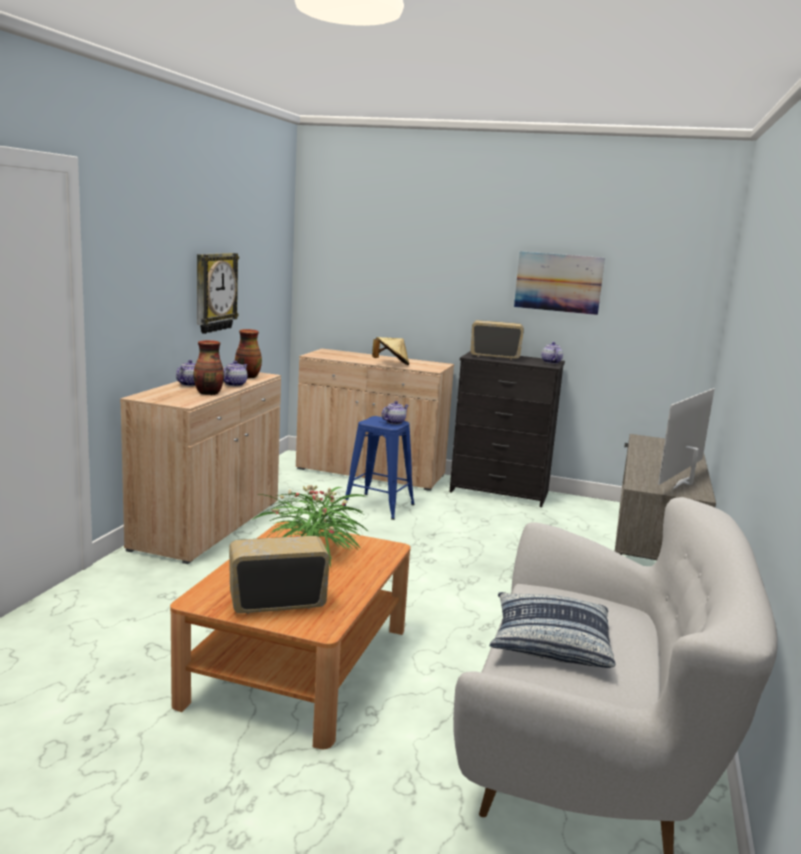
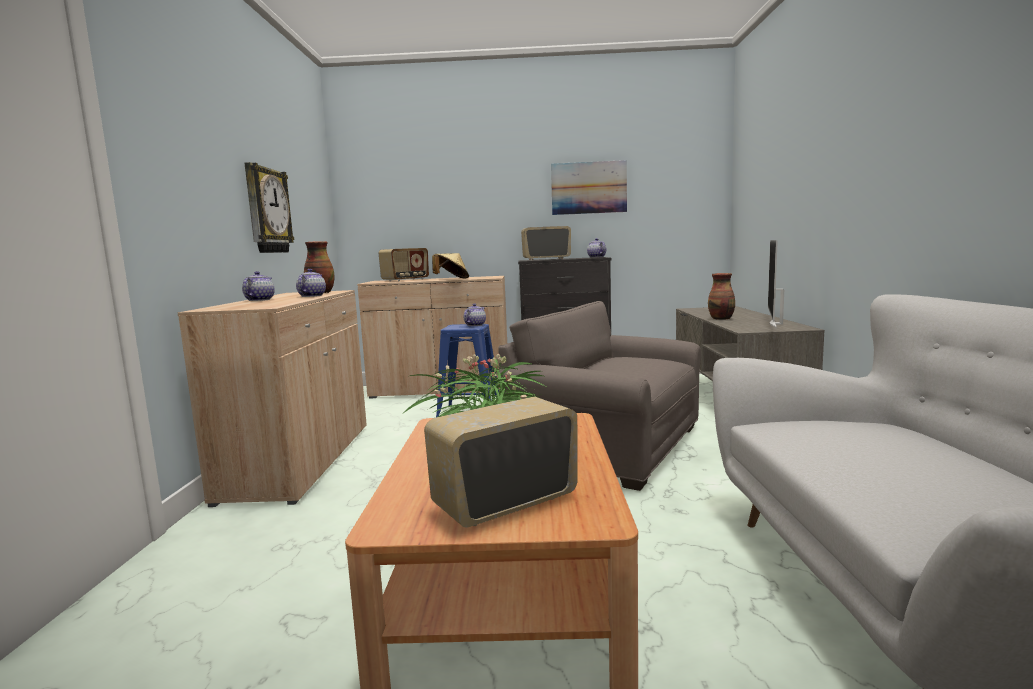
camera: 15 degrees left, 5 degrees down
vase [193,340,224,395] -> vase moved to [708,273,735,320]
pillow [490,592,615,668] -> none
none -> radio [378,248,429,282]
none -> grey armchair [498,301,701,491]

